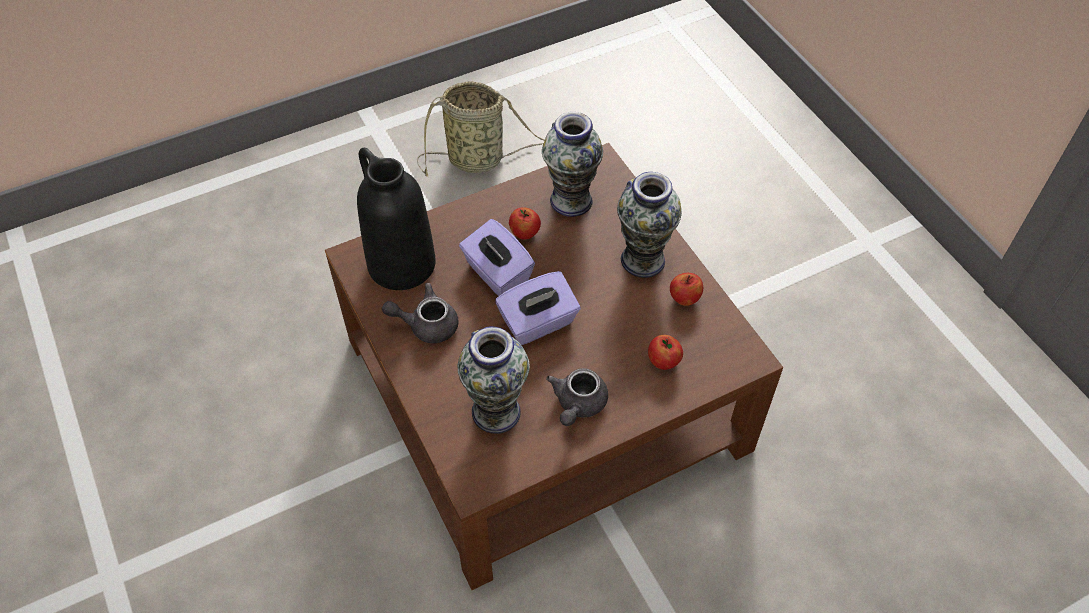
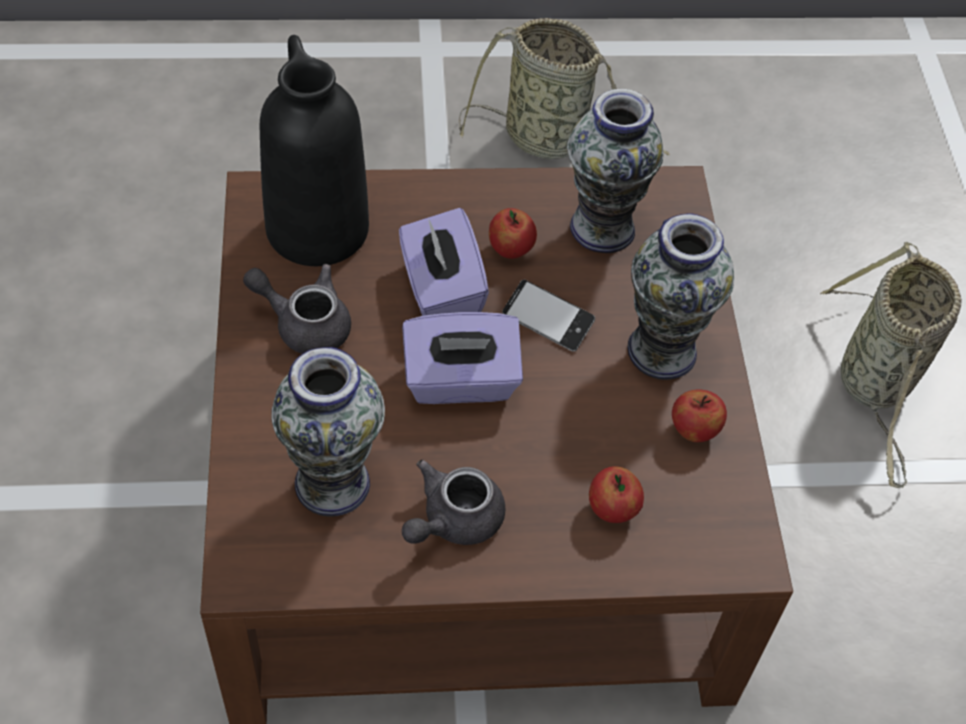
camera: 20 degrees right, 0 degrees up
none -> phone [502,280,595,352]
none -> basket [820,242,962,488]

